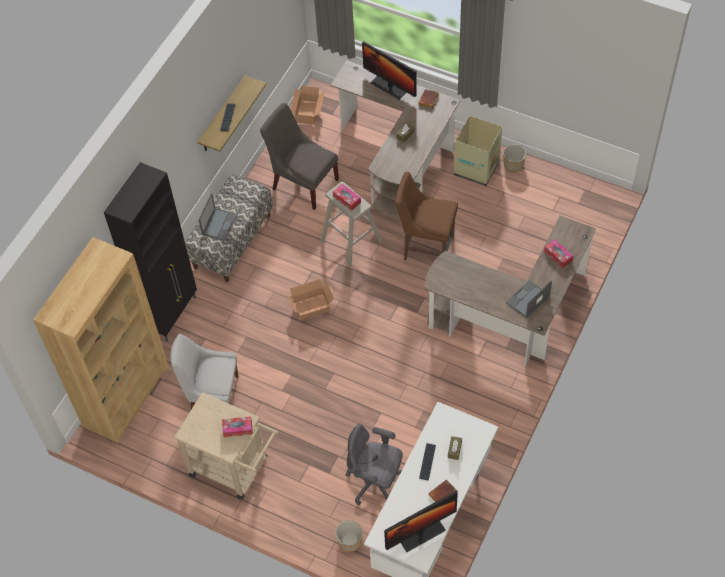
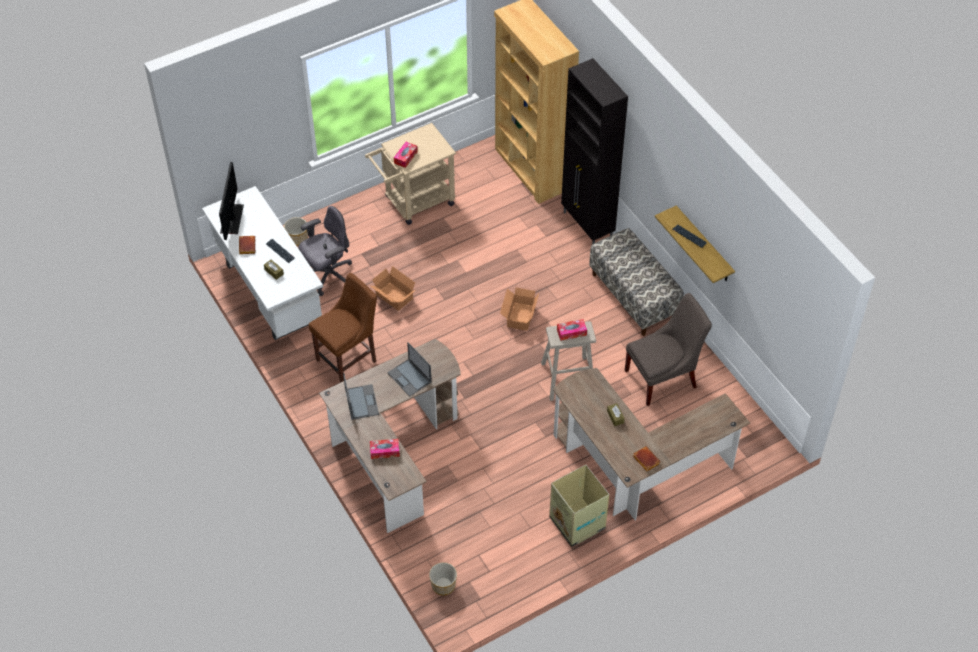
camera: 120 degrees right, 5 degrees down
white chair [170,334,238,409] -> none
laptop [199,193,238,241] -> laptop moved to [387,342,432,397]
cardboard box [290,86,325,125] -> cardboard box moved to [370,266,416,311]
monitor [362,41,416,100] -> none
brown chair [395,172,458,260] -> brown chair moved to [309,273,377,383]
planter [503,144,526,172] -> planter moved to [429,562,457,595]

